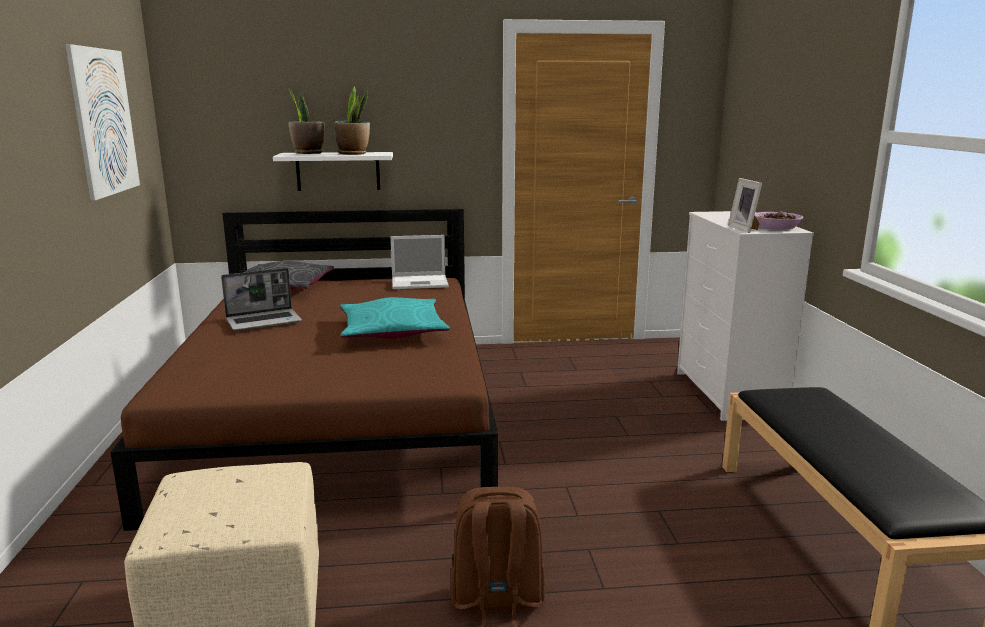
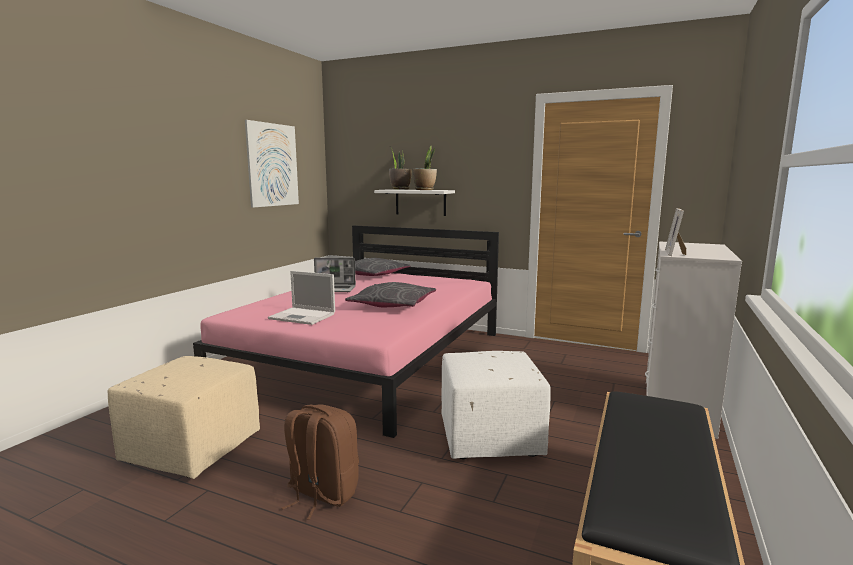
camera: 30 degrees right, 5 degrees down
brown bed [110,209,498,531] -> pink bed [193,225,499,438]
turquoise pillow [340,297,450,339] -> grey pillow [345,282,436,308]
laptop [391,235,449,289] -> laptop moved to [268,271,335,325]
bowl [755,211,803,230] -> none
none -> white ottoman [441,351,550,459]

